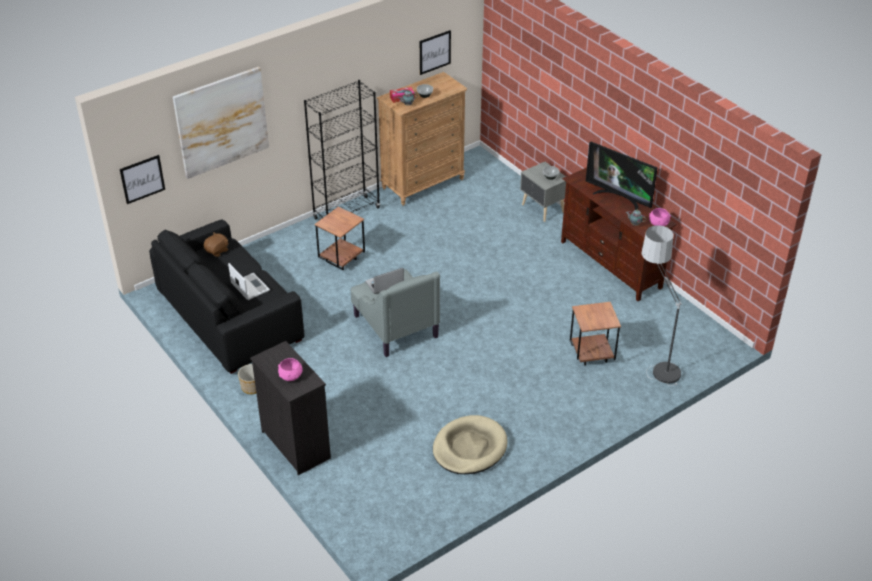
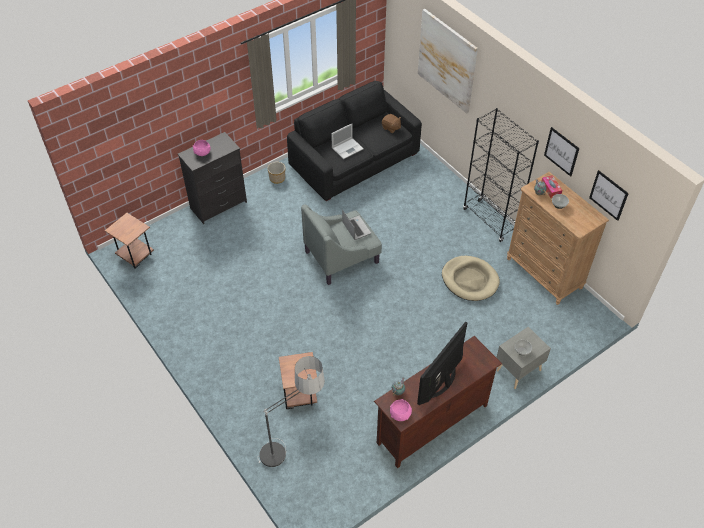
camera: 90 degrees right, 10 degrees up
picture [120,155,165,204] -> picture moved to [544,127,580,177]
brown side table [314,207,365,270] -> brown side table moved to [105,213,154,269]
beige dog bed [433,415,508,474] -> beige dog bed moved to [442,256,500,301]

